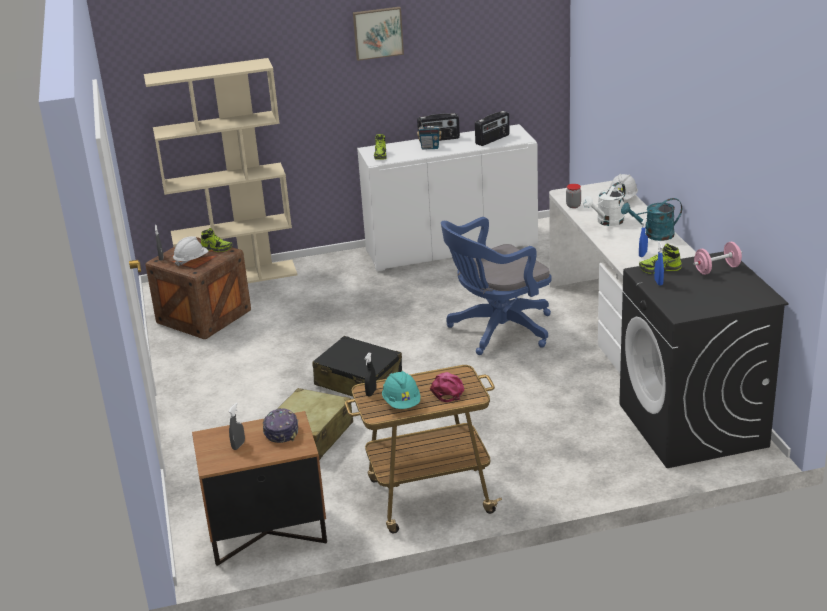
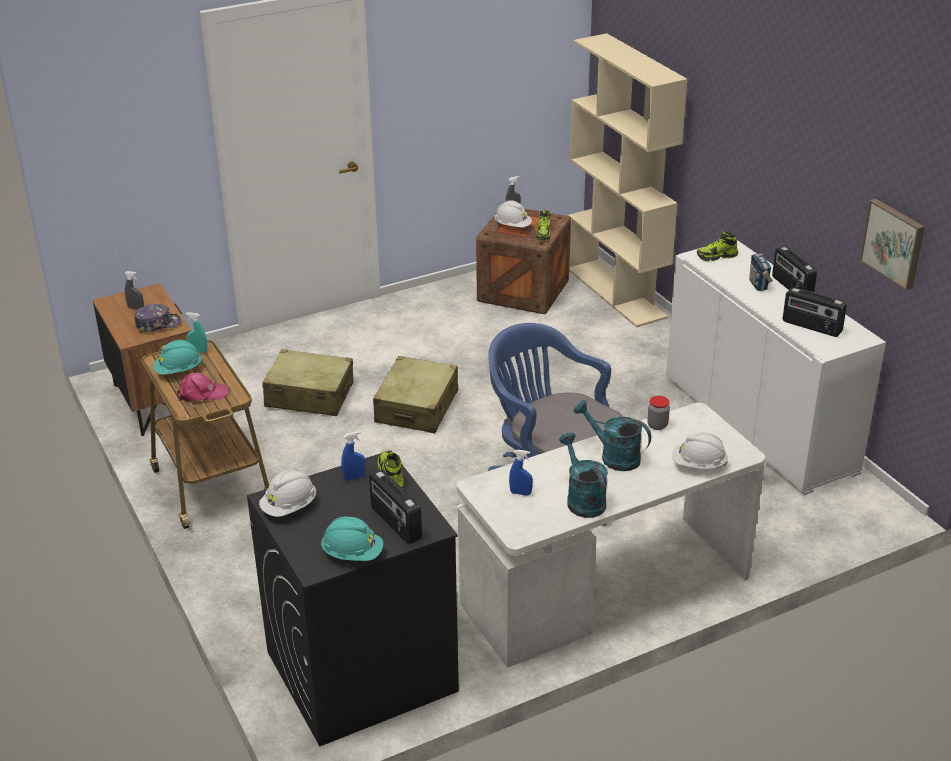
camera: 75 degrees right, 5 degrees up
black suitcase [312,336,402,397] -> beige suitcase [373,356,458,433]
picture [353,7,404,61] -> picture moved to [859,199,925,290]
black spray bottle [364,353,376,396] -> turquoise spray bottle [186,312,207,353]
white watering can [583,182,626,226] -> turquoise watering can [574,400,651,471]
pink dumbbell [693,242,742,275] -> radio [369,470,422,544]
none -> white hard hat [259,469,316,517]
none -> turquoise hard hat [321,517,383,561]

